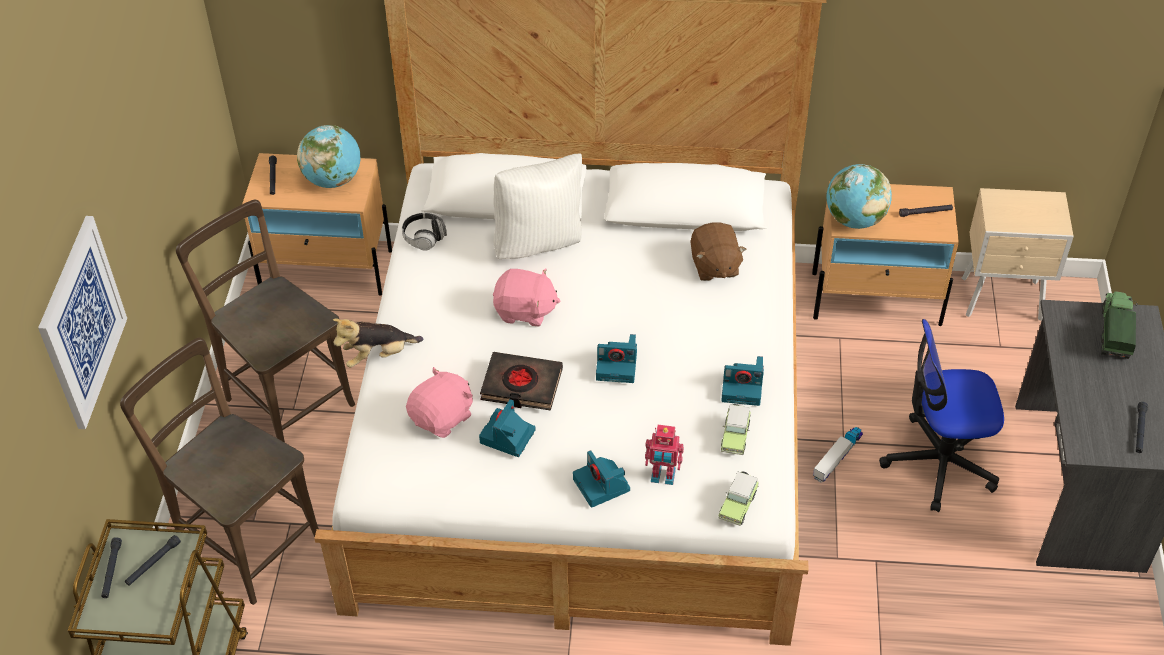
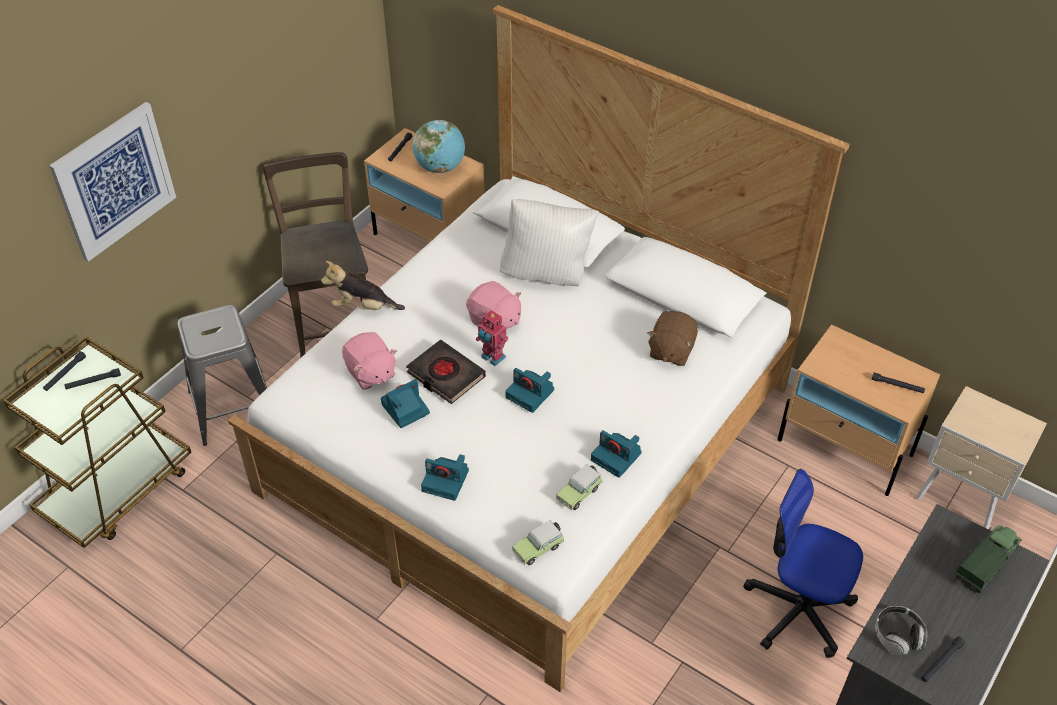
camera: 30 degrees right, 0 degrees up
brown chair [120,337,319,605] -> grey stool [177,305,267,446]
headphones [402,213,447,251] -> headphones moved to [875,606,927,656]
pink plush toy [406,367,473,438] -> pink plush toy turned 75 degrees clockwise [342,332,397,390]
camera [573,450,630,508] -> camera turned 75 degrees counterclockwise [421,454,469,501]
toy robot [645,425,684,485] -> toy robot moved to [476,310,508,366]
toy truck [813,427,863,483] -> none
globe [826,164,892,229] -> none

